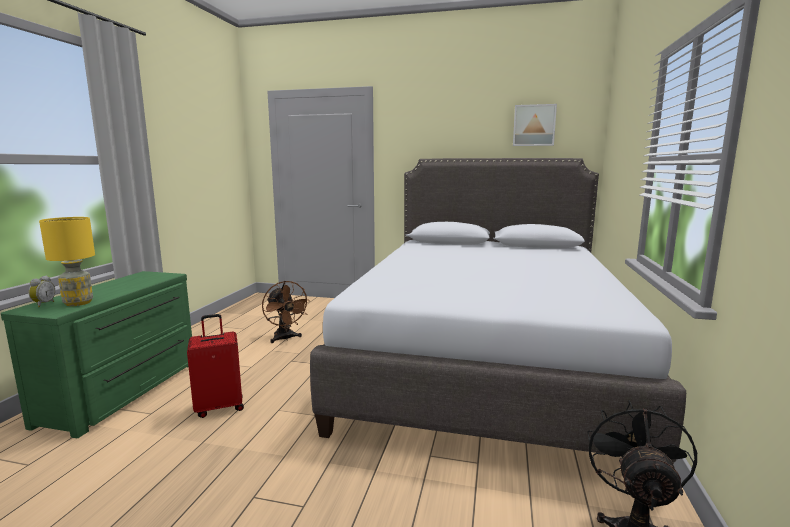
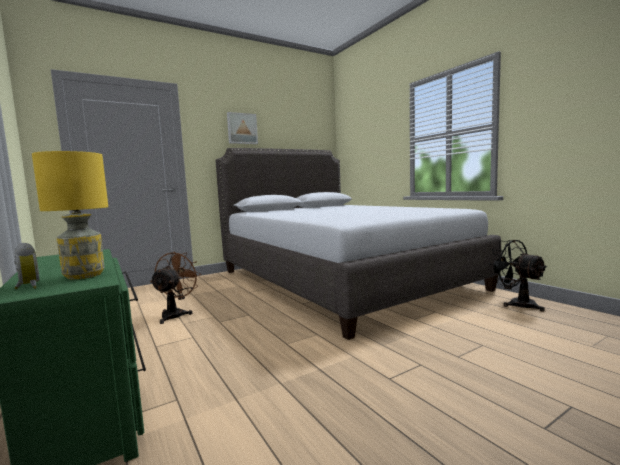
camera: 45 degrees left, 5 degrees down
red suitcase [187,314,244,418] -> none
brown fan [262,281,310,343] -> brown fan turned 90 degrees counterclockwise [150,252,201,324]
picture [513,104,557,146] -> picture moved to [227,112,258,144]

